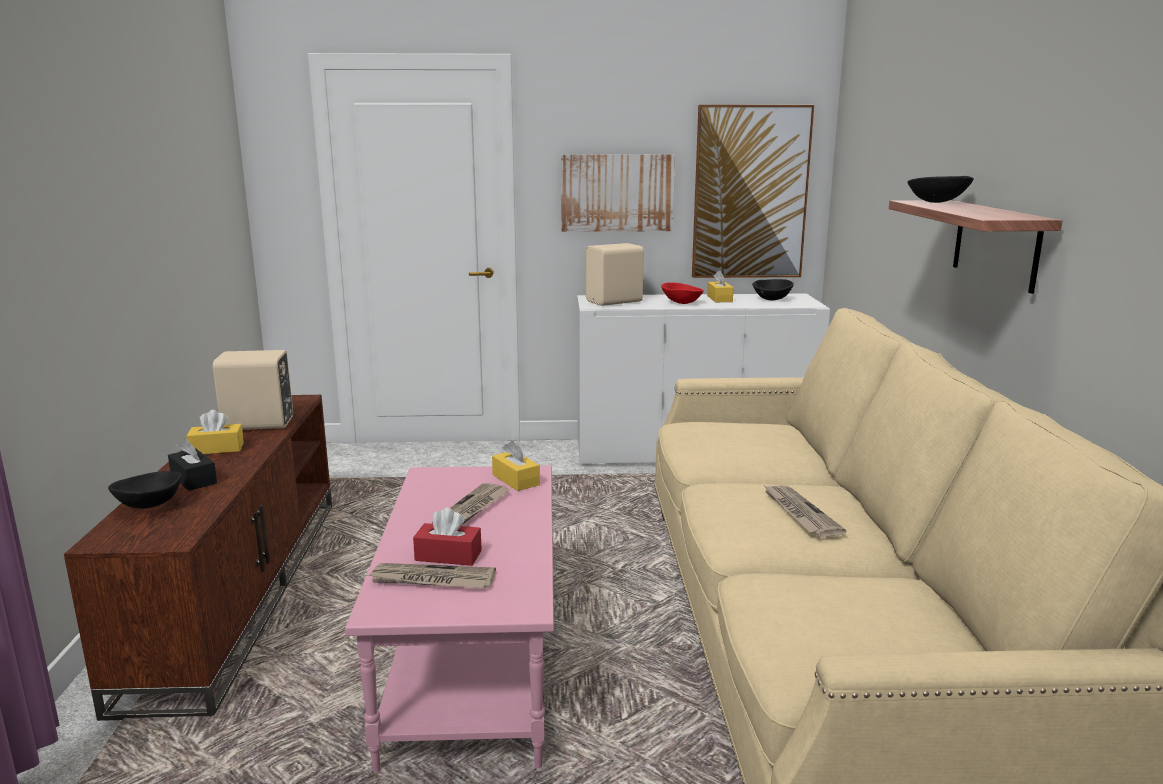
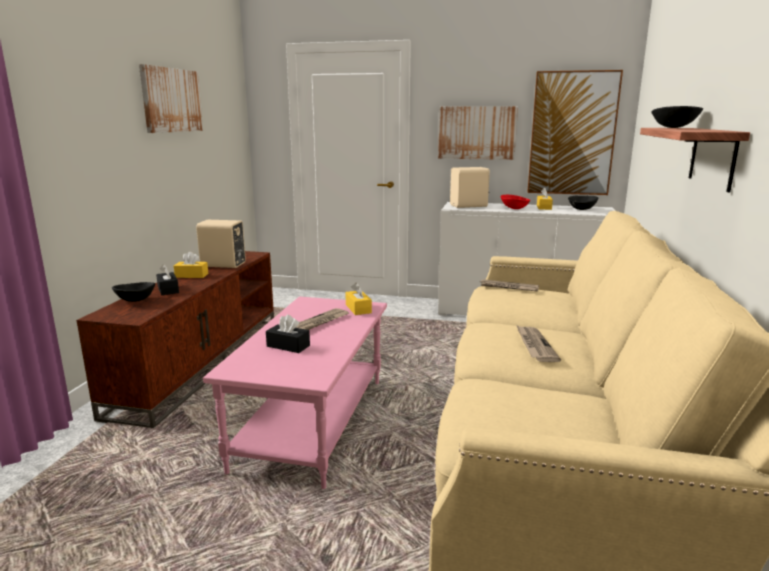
camera: 15 degrees right, 0 degrees up
newspaper [368,563,496,588] -> newspaper moved to [479,279,539,292]
red tissue box [413,508,482,566] -> black tissue box [266,315,310,353]
none -> picture [139,64,203,133]

